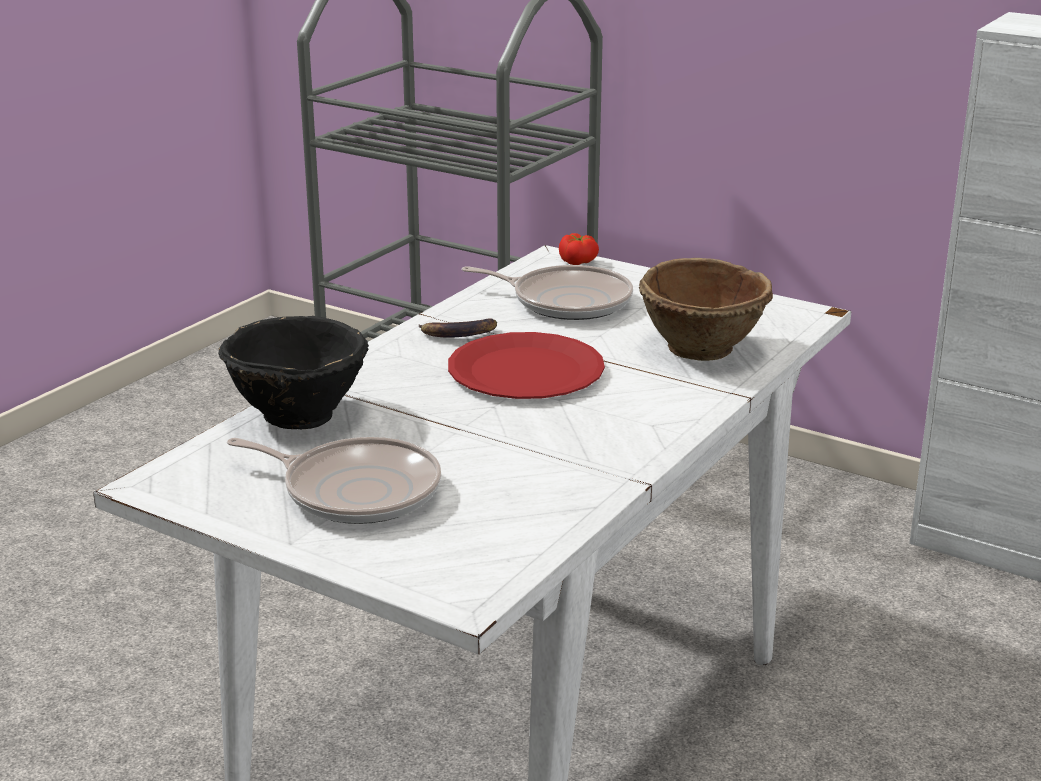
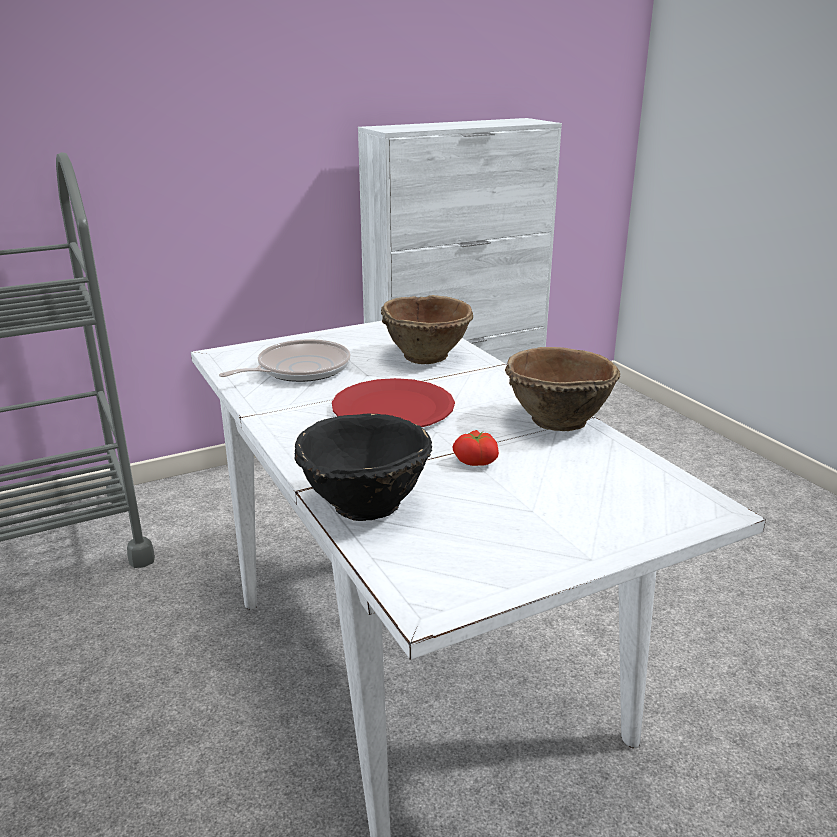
camera: 60 degrees left, 0 degrees up
frying pan [227,437,441,524] -> none
banana [418,318,497,337] -> none
tomato [559,233,599,265] -> tomato moved to [452,430,499,466]
none -> brown bowl [505,347,620,431]

